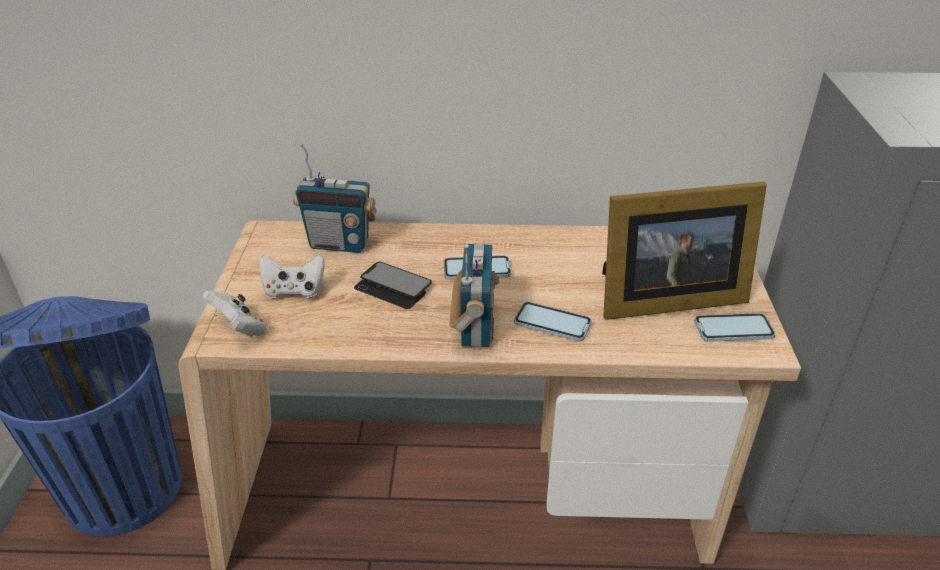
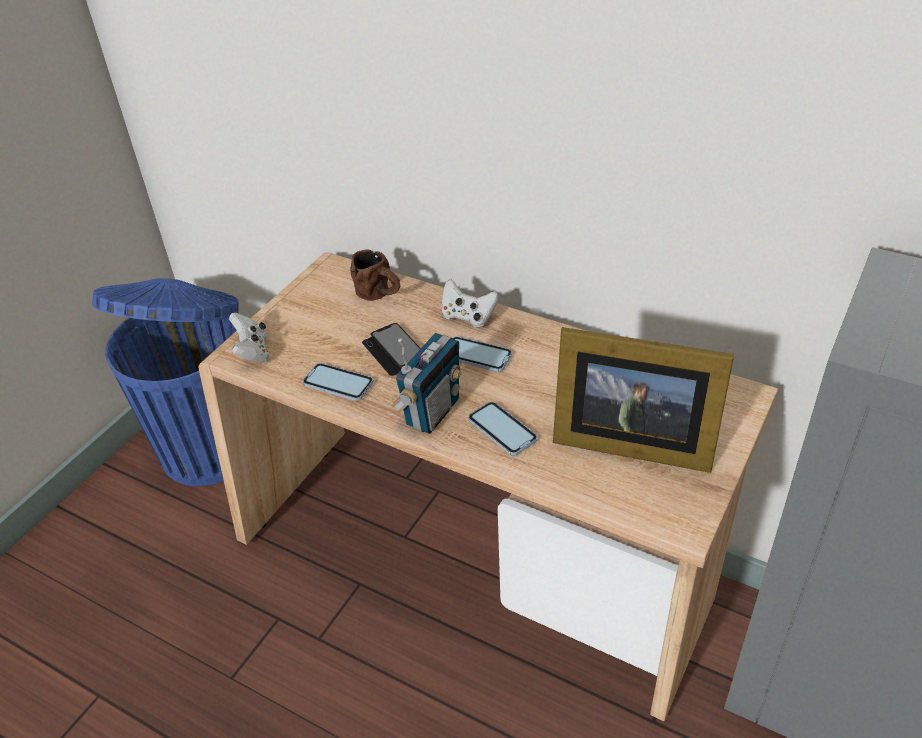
camera: 30 degrees right, 5 degrees up
white game controller [259,254,325,298] -> white game controller moved to [442,279,499,328]
radio [293,144,377,253] -> brown mug [350,249,400,301]
phone [694,313,776,342] -> phone moved to [303,363,374,401]

